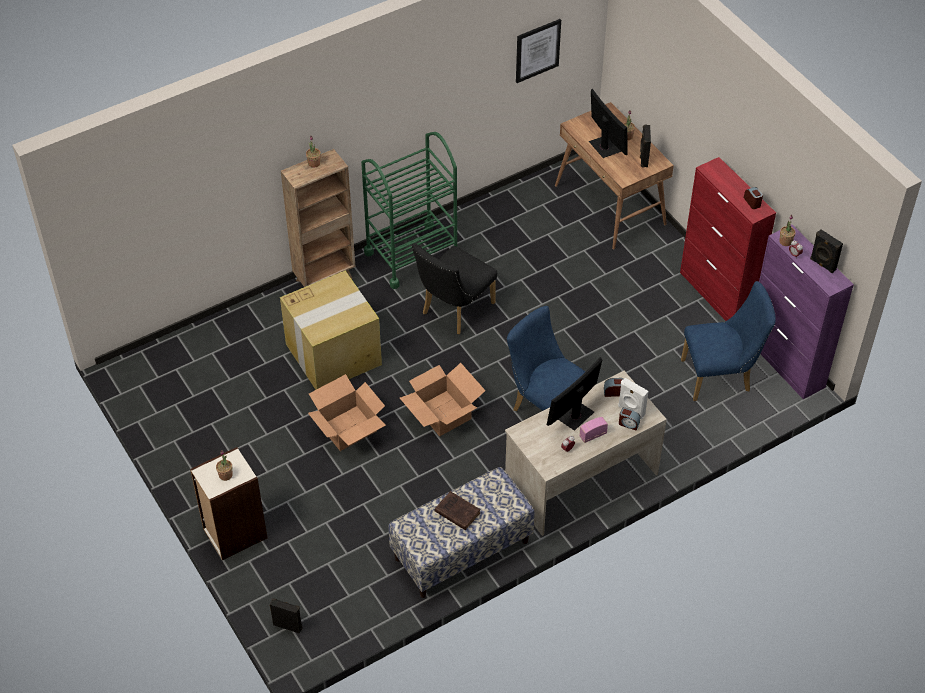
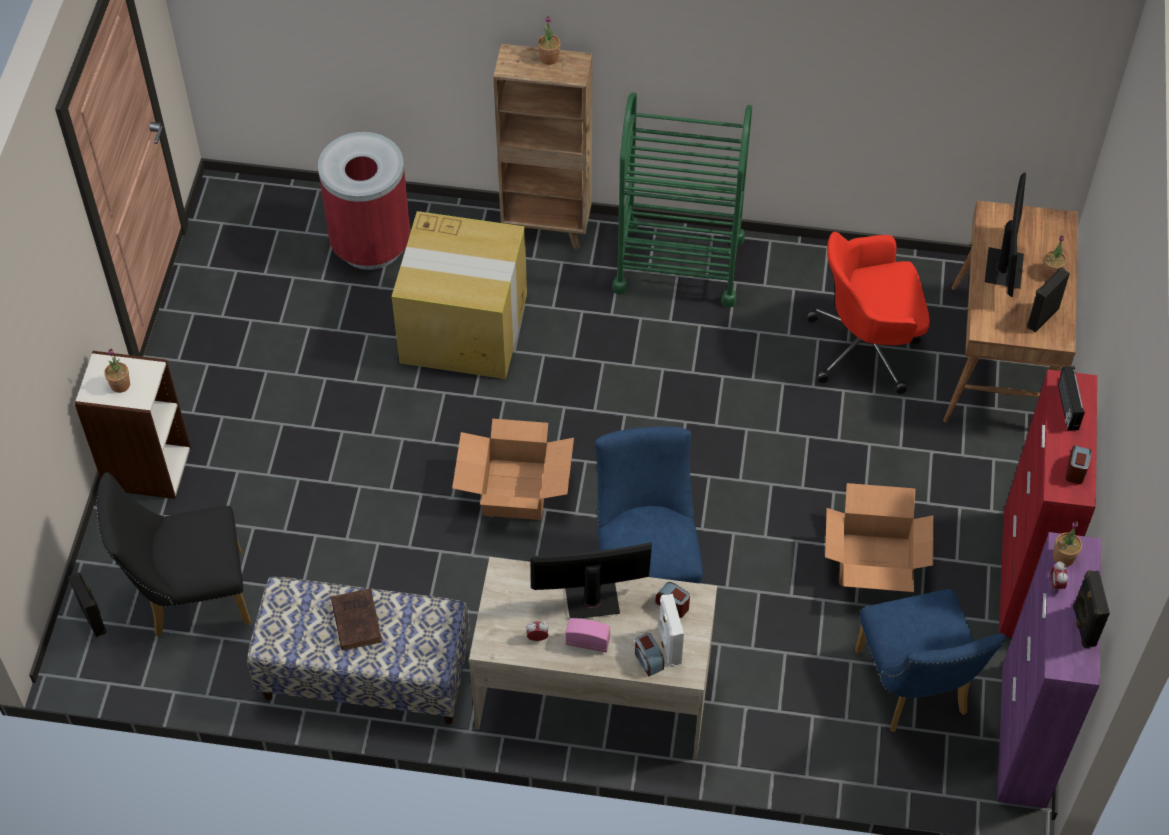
camera: 40 degrees right, 5 degrees up
cardboard box [308,374,386,451] -> cardboard box moved to [825,483,933,592]
black chair [412,243,497,334] -> black chair moved to [97,472,251,637]
picture [516,19,561,83] -> none
blue chair [681,281,776,401] -> blue chair turned 45 degrees clockwise [855,589,1006,732]
none -> red trash can [318,132,411,270]
none -> red office chair [807,232,930,394]
none -> radio [1058,366,1085,431]

